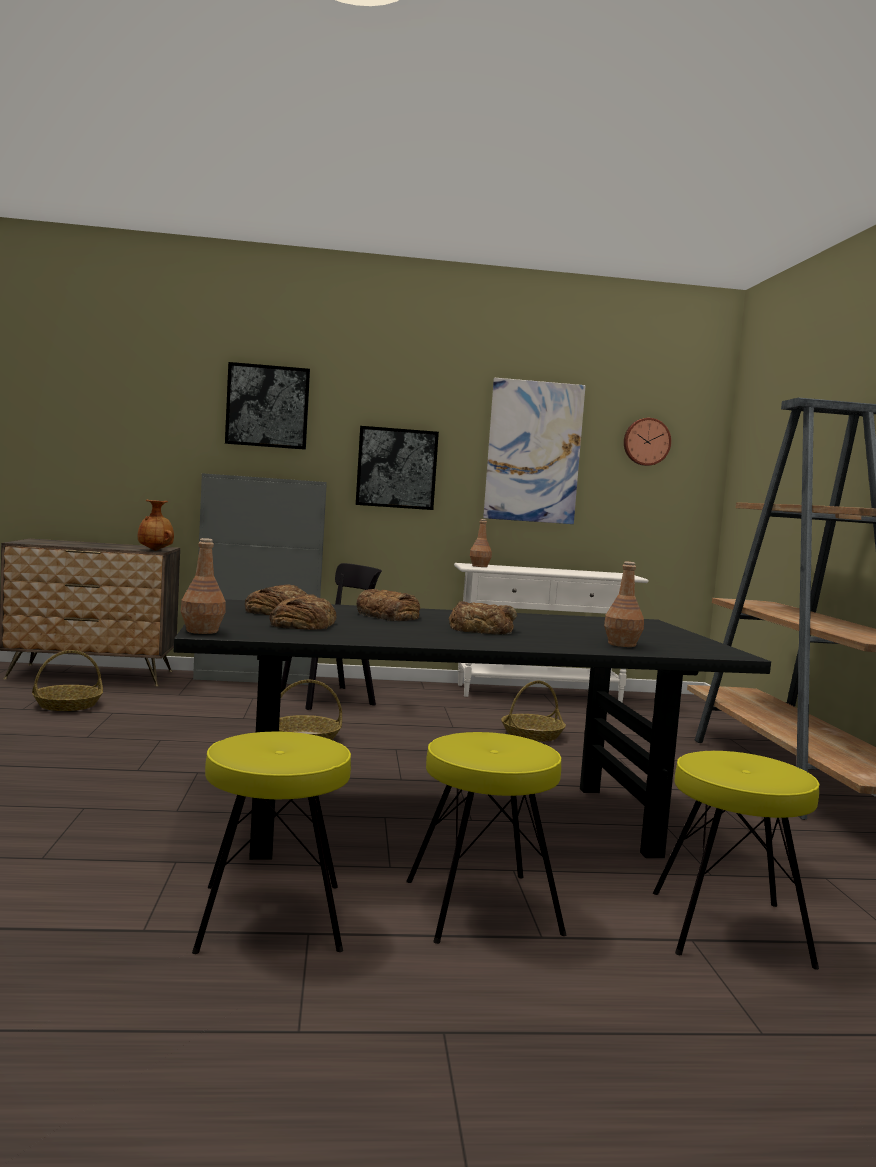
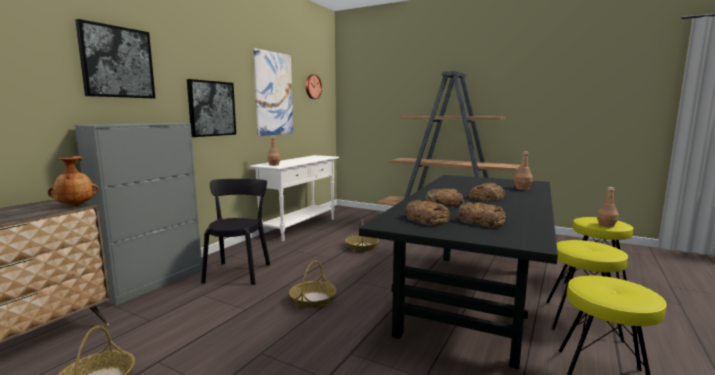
camera: 55 degrees left, 5 degrees up
brown bottle [181,538,226,634] -> brown bottle moved to [597,187,619,228]

